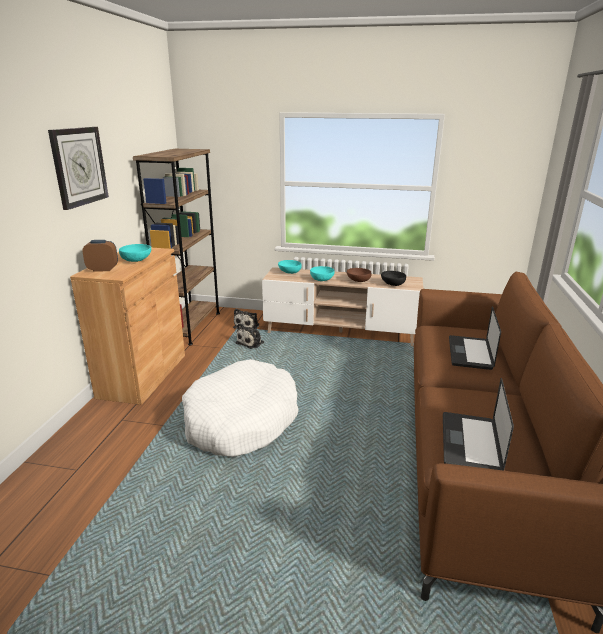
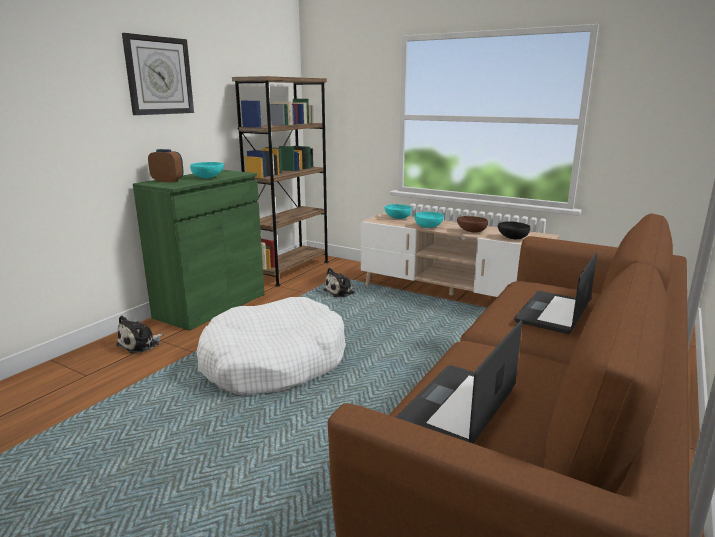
camera: 20 degrees right, 5 degrees down
brown cabinet [70,248,185,405] -> green cabinet [133,170,264,331]
plush toy [233,309,259,329] -> plush toy moved to [116,315,163,353]

